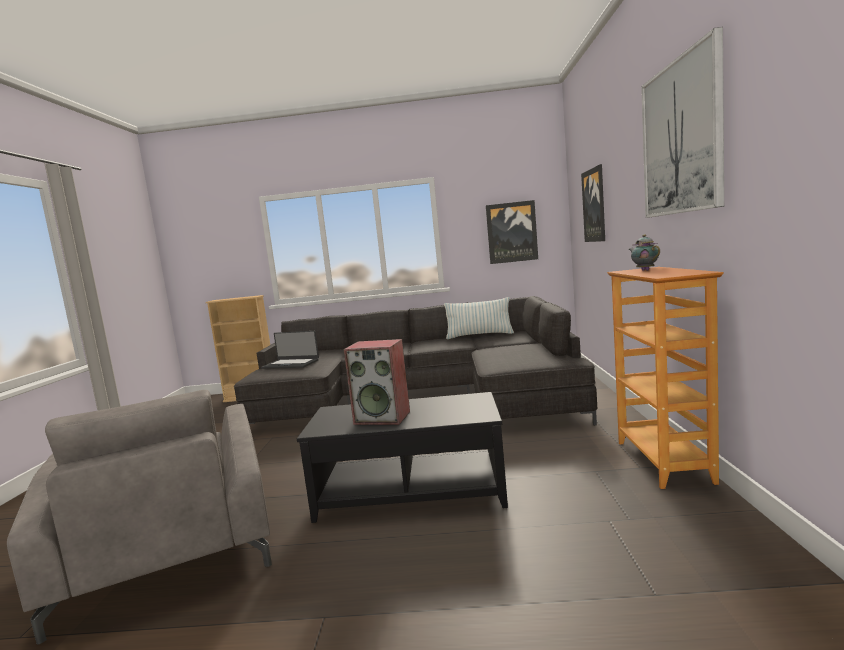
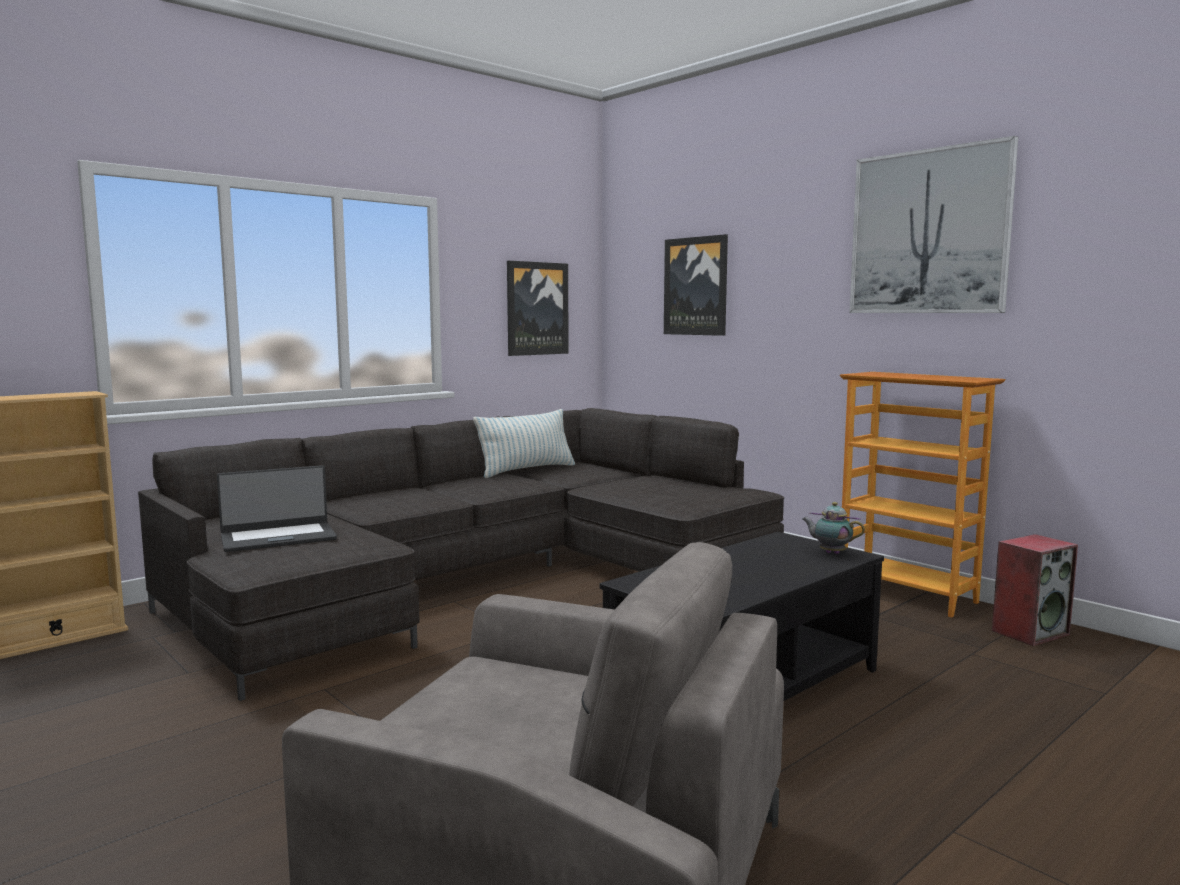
camera: 45 degrees left, 0 degrees up
speaker [344,339,410,425] -> speaker moved to [992,534,1078,646]
teapot [629,234,660,271] -> teapot moved to [802,502,865,554]

